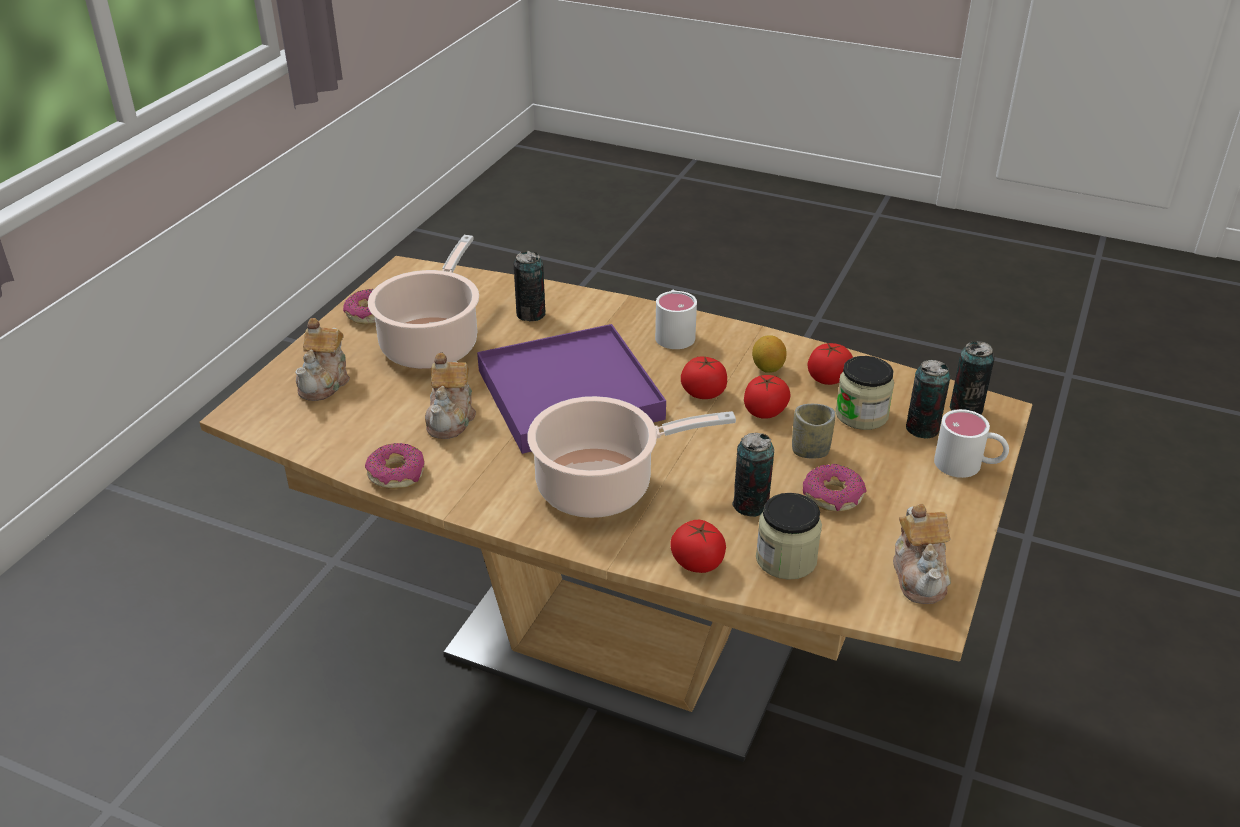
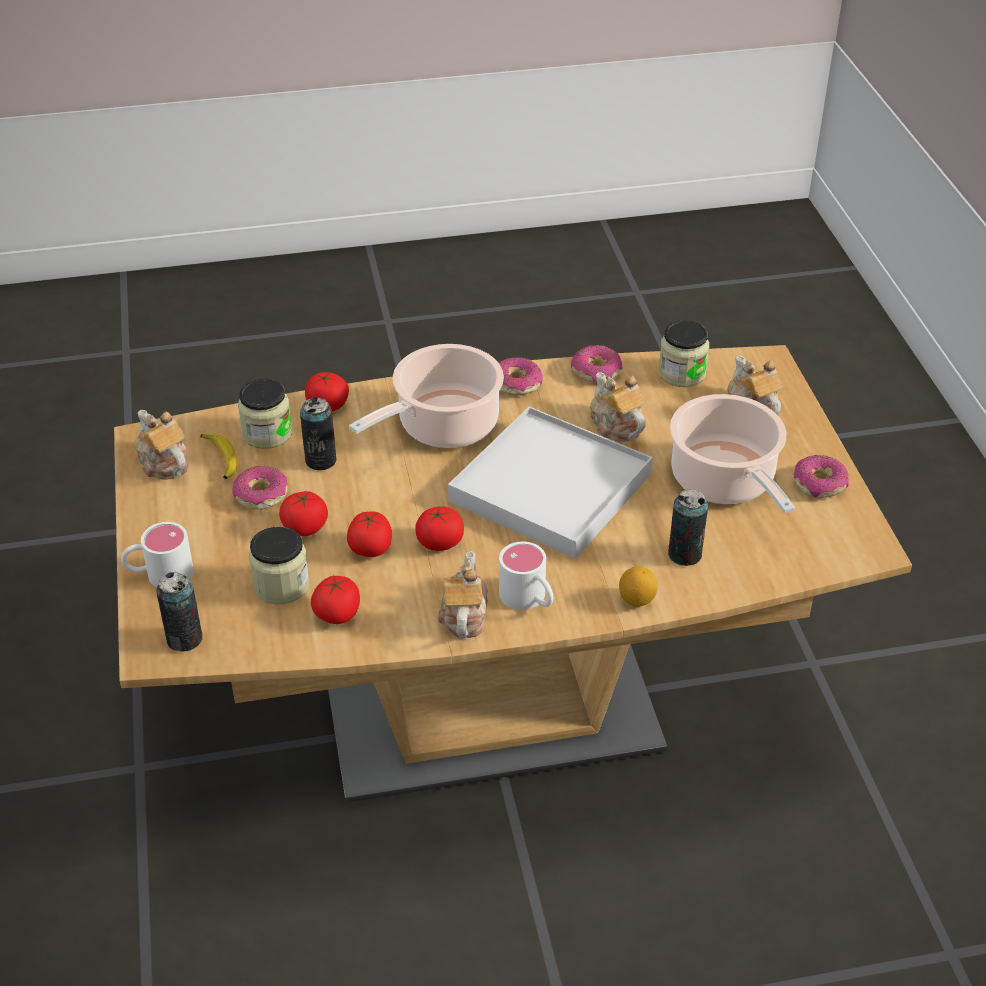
camera: 145 degrees right, 5 degrees up
purple tray [477,324,666,454] -> white tray [448,406,653,559]
lemon [752,335,787,373] -> lemon moved to [619,566,658,607]
cup [792,404,835,458] -> tomato [279,491,328,536]
can [906,360,950,439] -> none
none -> banana [200,434,237,479]
none -> teapot [438,551,488,638]
none -> donut [499,357,543,395]
none -> jar [658,320,709,387]

